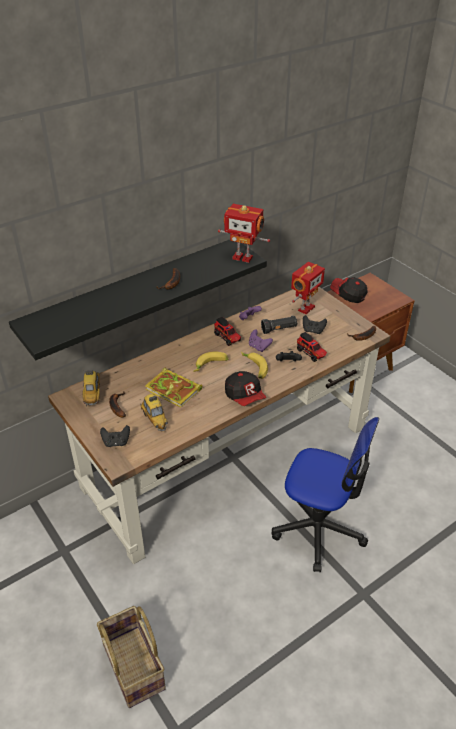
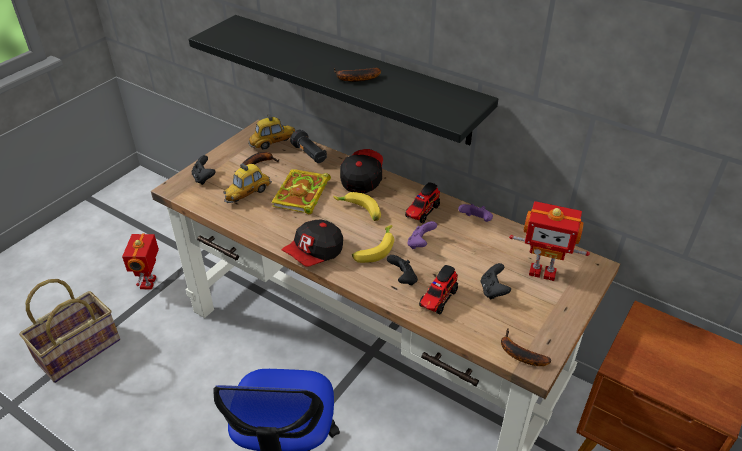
camera: 70 degrees right, 0 degrees up
toy robot [218,204,270,263] -> toy robot moved to [122,233,159,289]
black flashlight [261,315,298,334] -> black flashlight moved to [290,129,327,163]
cap [330,277,368,303] -> cap moved to [340,149,383,193]

